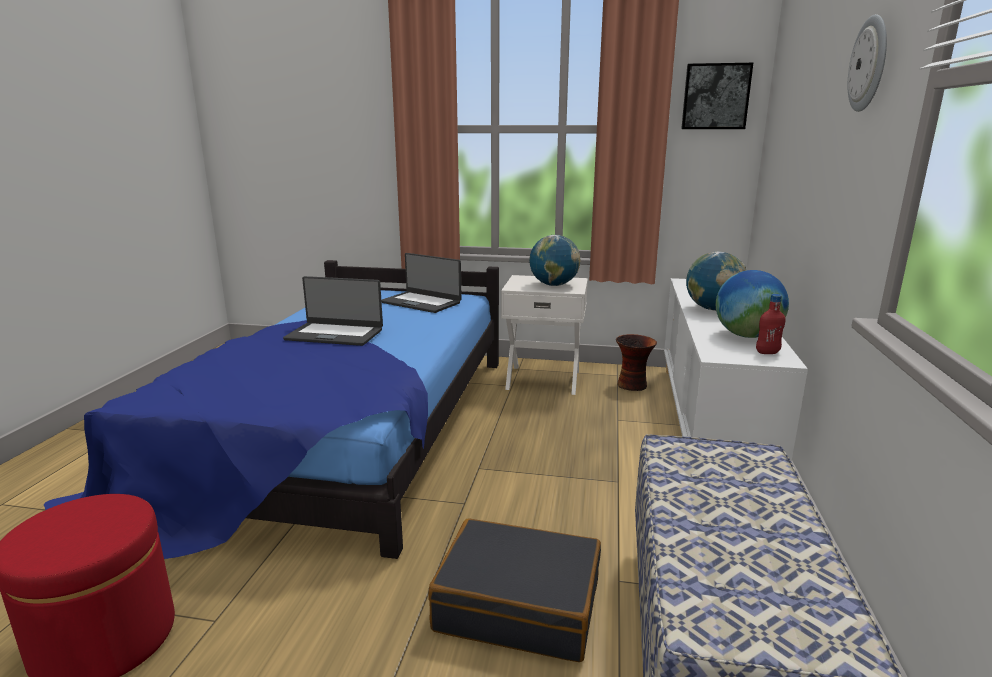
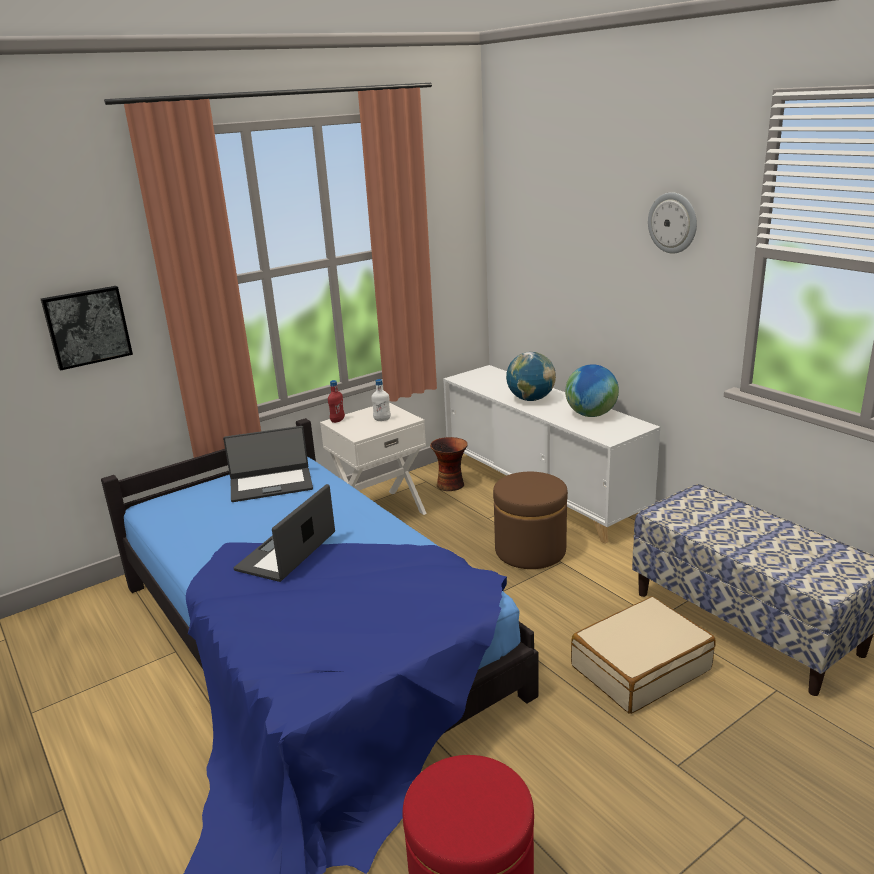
camera: 45 degrees left, 5 degrees up
laptop [283,276,383,346] -> laptop turned 150 degrees clockwise [234,484,335,582]
black suitcase [428,519,601,662] -> beige suitcase [571,597,716,714]
globe [529,235,581,286] -> white bottle [371,379,391,421]
picture [681,63,753,129] -> picture moved to [41,286,133,370]
red bottle [756,294,786,354] -> red bottle moved to [328,380,345,423]
none -> brown ottoman [493,472,568,569]

